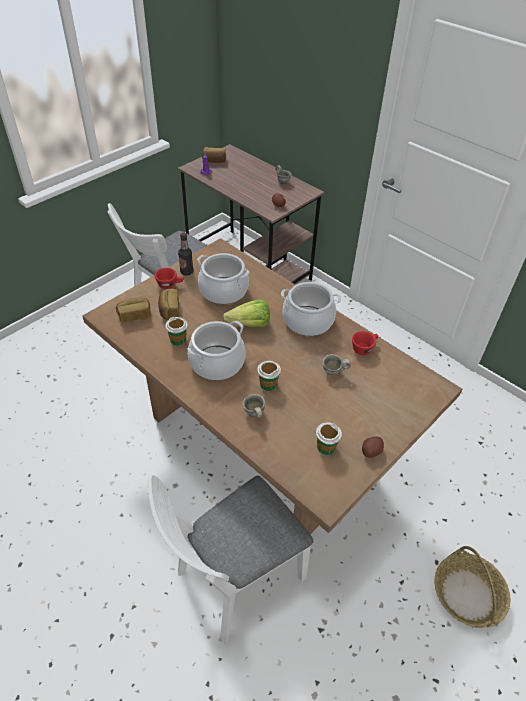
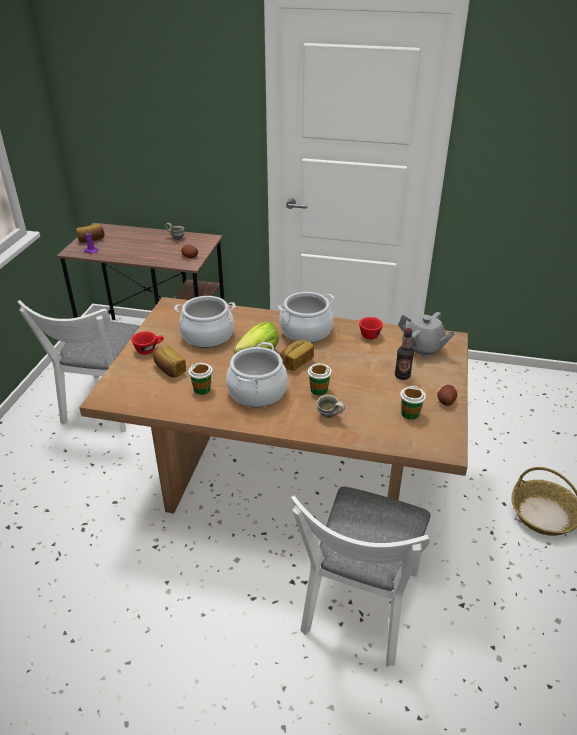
camera: 30 degrees left, 10 degrees down
bread [116,298,151,323] -> bread moved to [280,340,314,371]
bottle [178,232,193,276] -> bottle moved to [395,328,414,380]
grey mug [323,354,351,375] -> none
none -> grey teapot [398,312,455,358]

